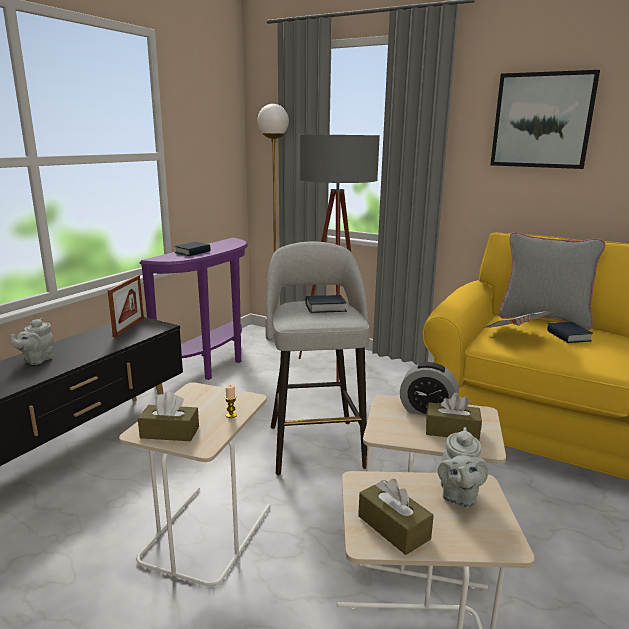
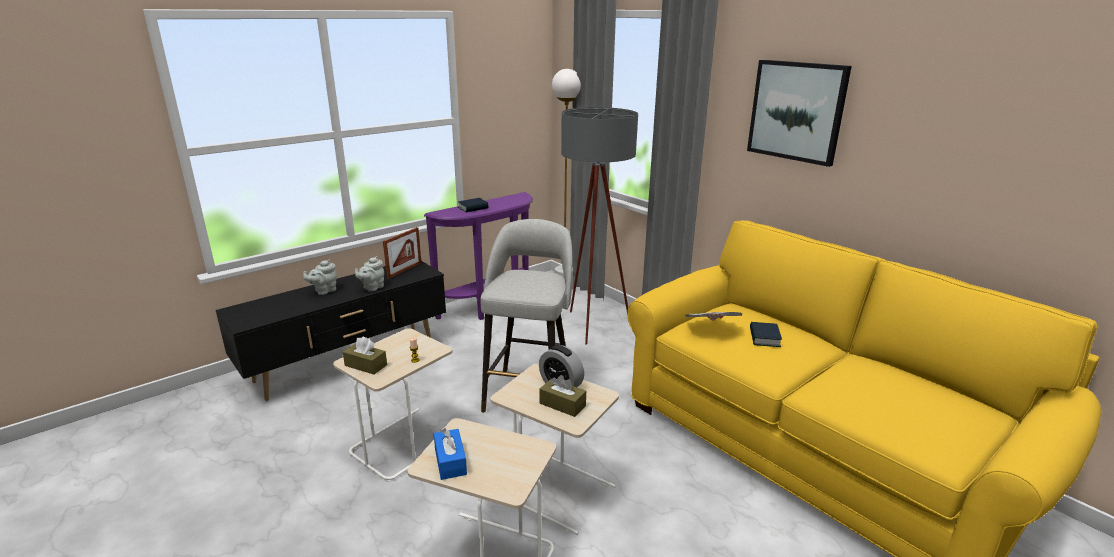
camera: 20 degrees right, 5 degrees up
book [306,295,347,313] -> none
brown tissue box [358,479,434,555] -> blue tissue box [434,428,467,480]
grey teapot [438,427,488,508] -> grey teapot moved to [355,256,384,292]
grey pillow [498,232,605,330] -> none

